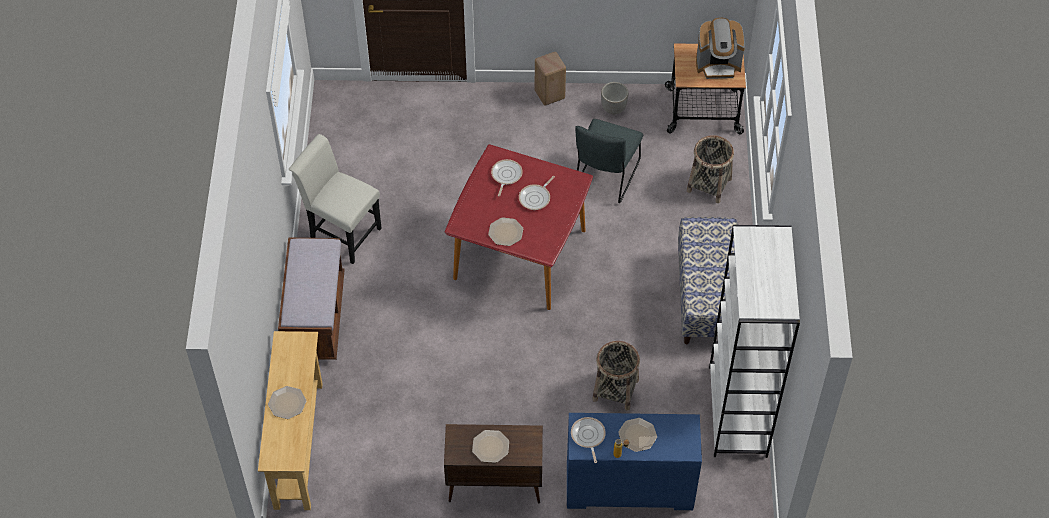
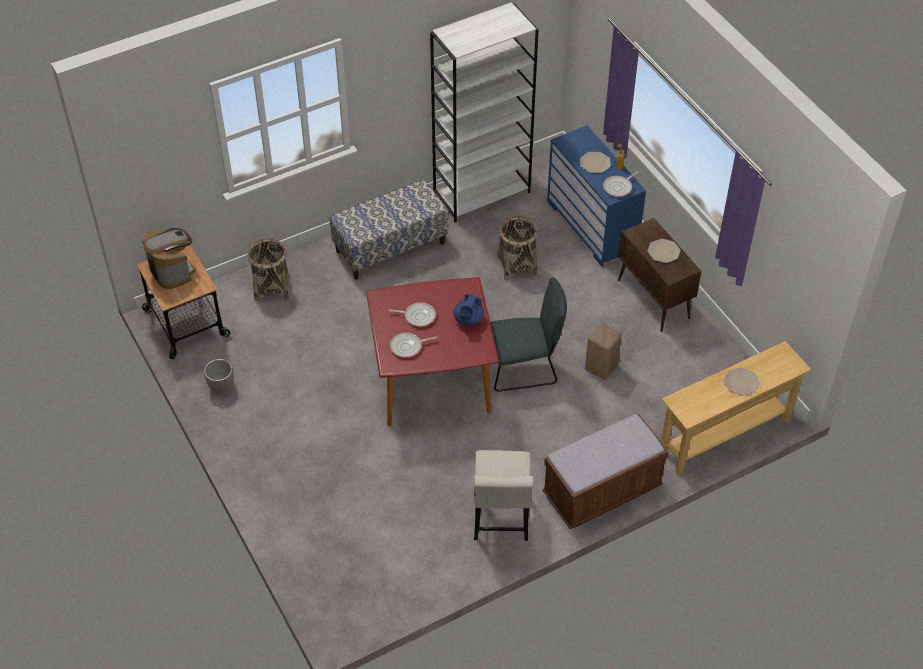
camera: 120 degrees left, 5 degrees down
plate [488,217,523,246] -> blue teapot [453,294,484,326]
beige stool [535,52,566,105] -> beige stool moved to [585,323,622,380]
grey chair [575,119,643,203] -> grey chair moved to [490,277,567,392]

